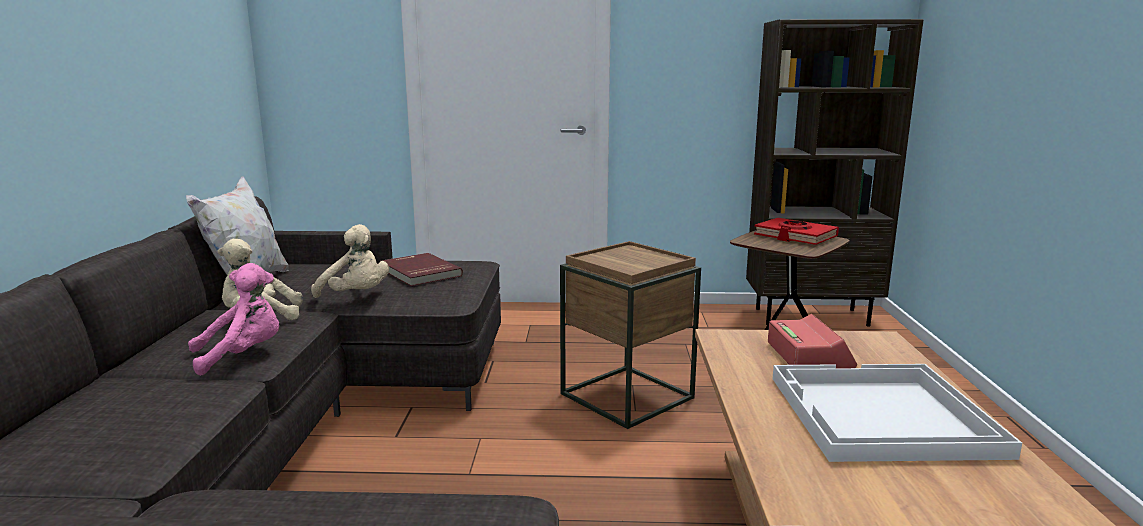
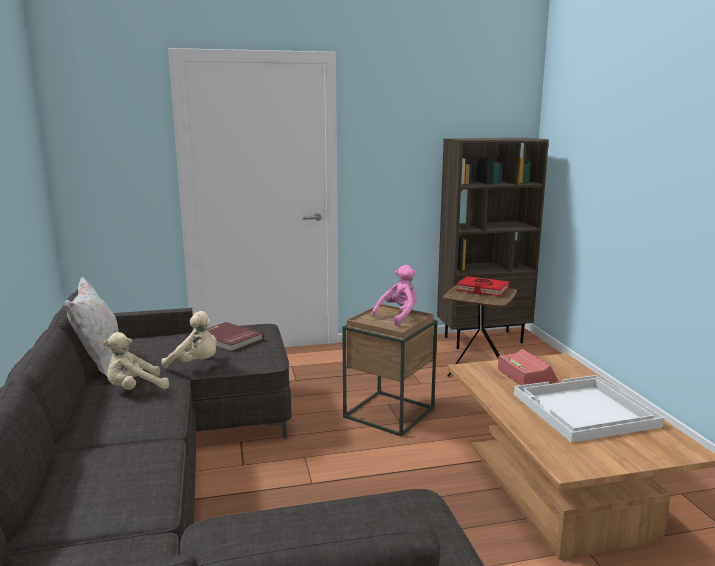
camera: 15 degrees left, 0 degrees up
pink plush toy [188,263,279,376] -> pink plush toy moved to [371,265,417,326]

